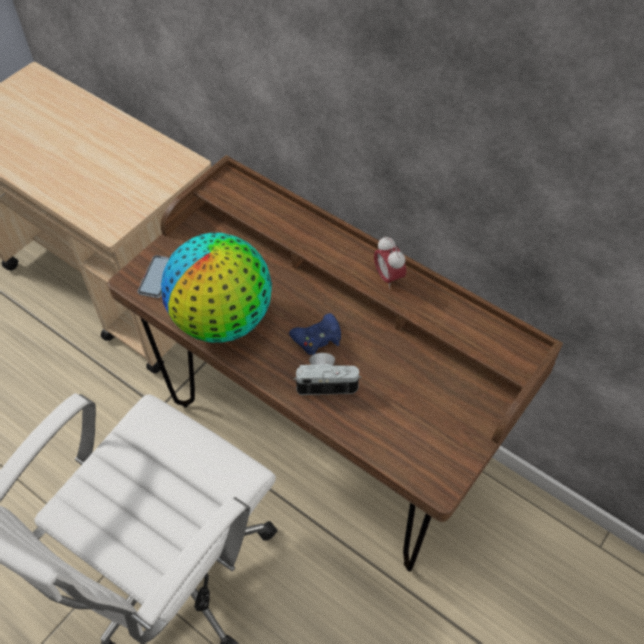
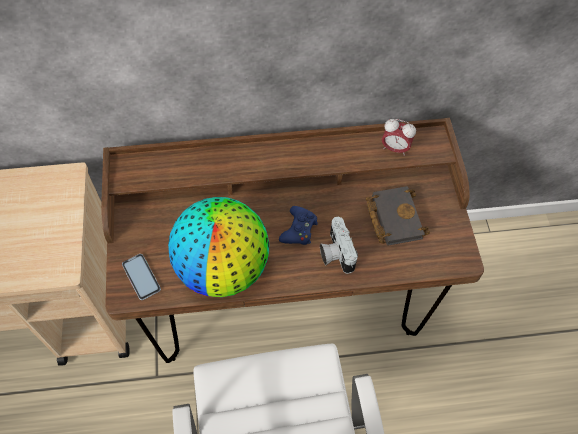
camera: 45 degrees left, 5 degrees up
camera [294,353,361,395] -> camera turned 60 degrees counterclockwise [320,217,358,274]
alarm clock [374,236,406,289] -> alarm clock moved to [382,119,416,156]
none -> black book [366,186,430,246]

